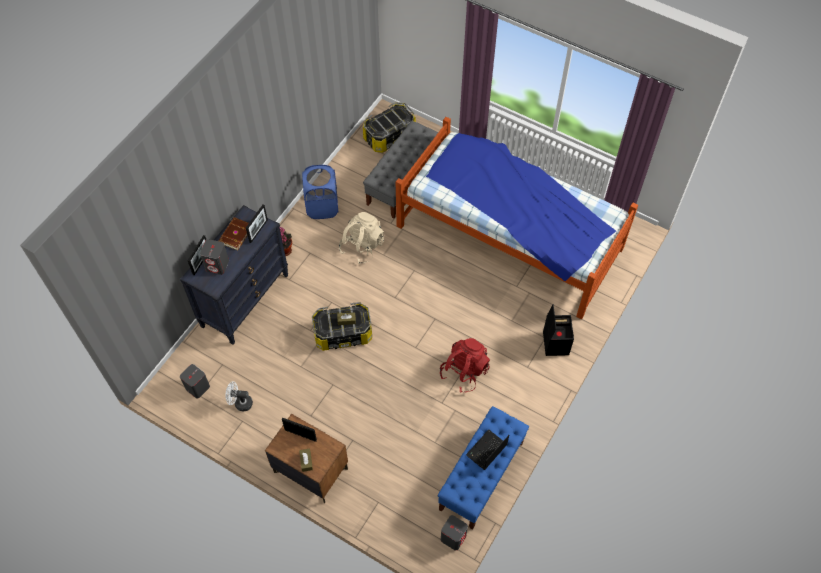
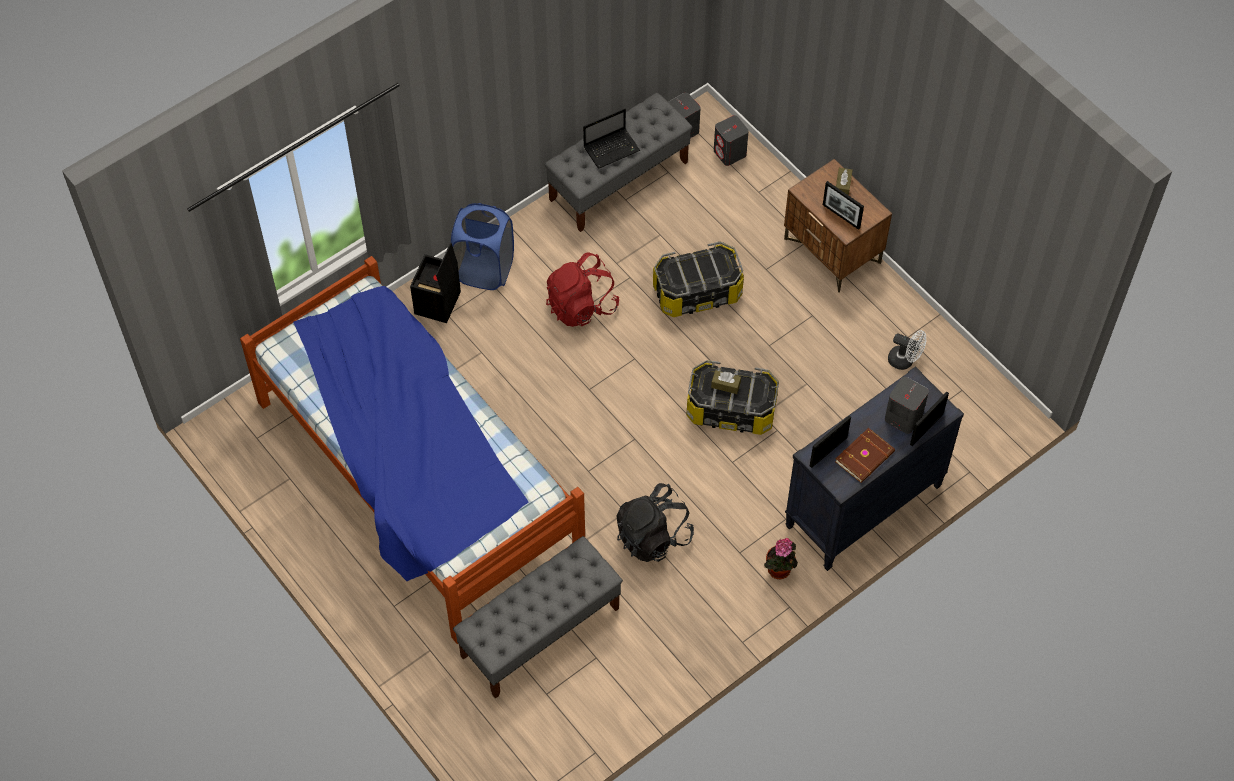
camera: 160 degrees left, 0 degrees up
grey speaker [180,364,210,399] -> grey speaker moved to [714,115,749,166]
blue laundry basket [302,164,339,219] -> blue laundry basket moved to [451,203,514,290]
beige backpack [339,212,384,264] -> black backpack [616,483,694,562]
storage box [363,102,416,153] -> storage box moved to [653,242,744,317]
blue bench [438,406,529,530] -> grey bench [544,93,692,232]

